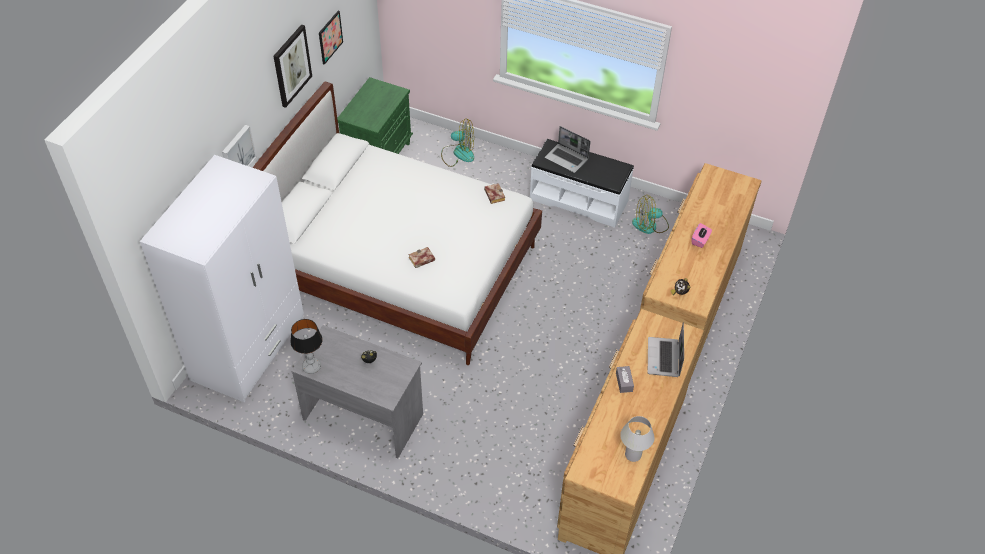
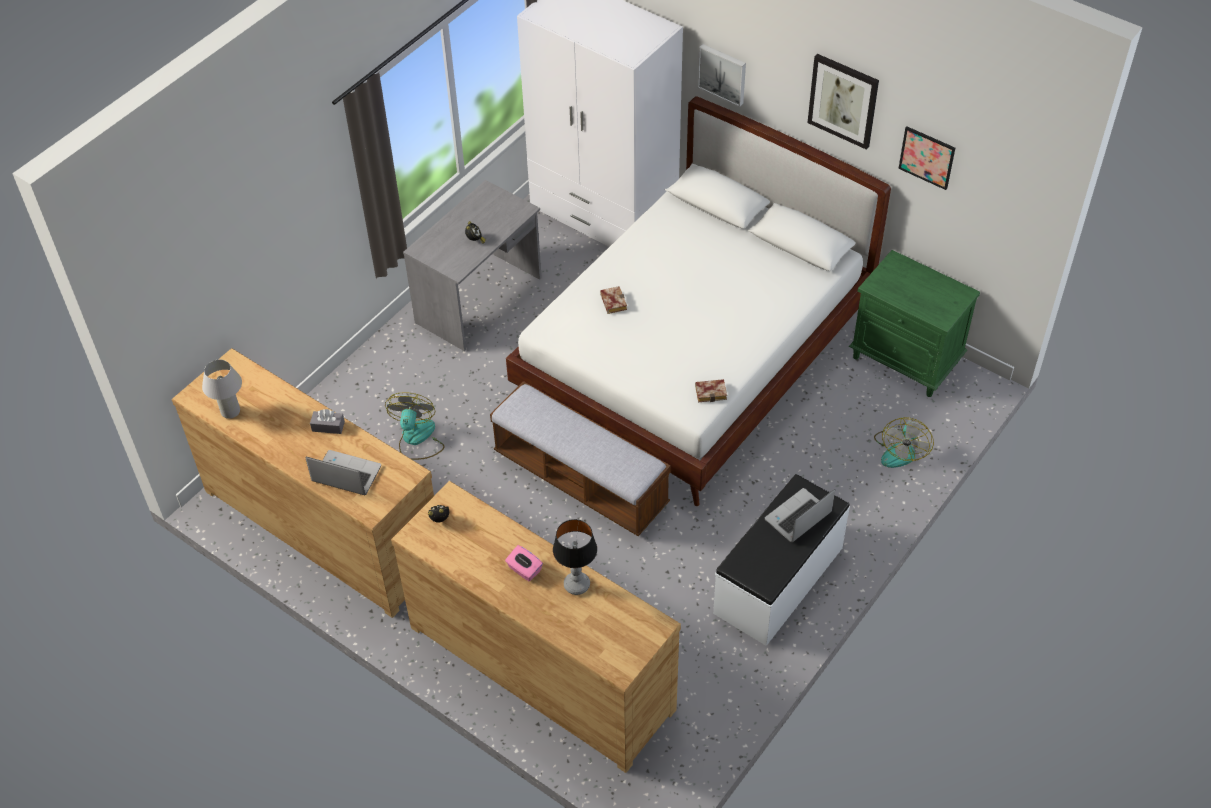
camera: 105 degrees right, 0 degrees up
table lamp [290,319,322,374] -> table lamp moved to [553,519,597,595]
fan [632,195,669,234] -> fan moved to [385,392,445,460]
none -> bench [490,381,671,536]

